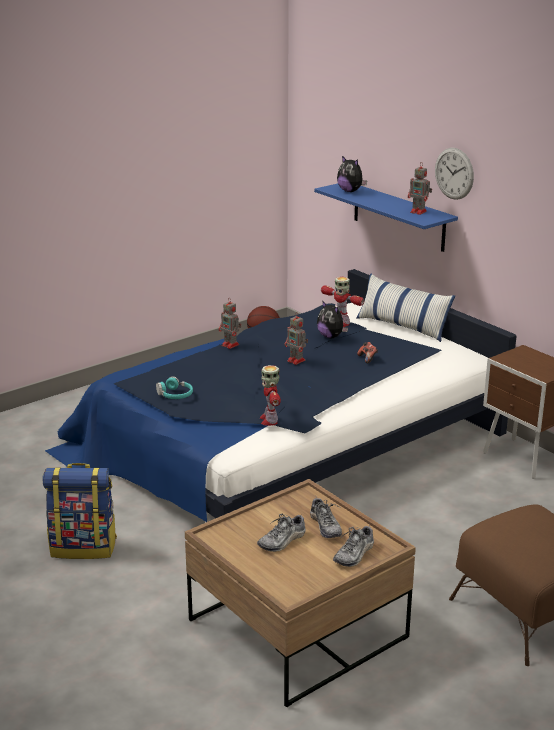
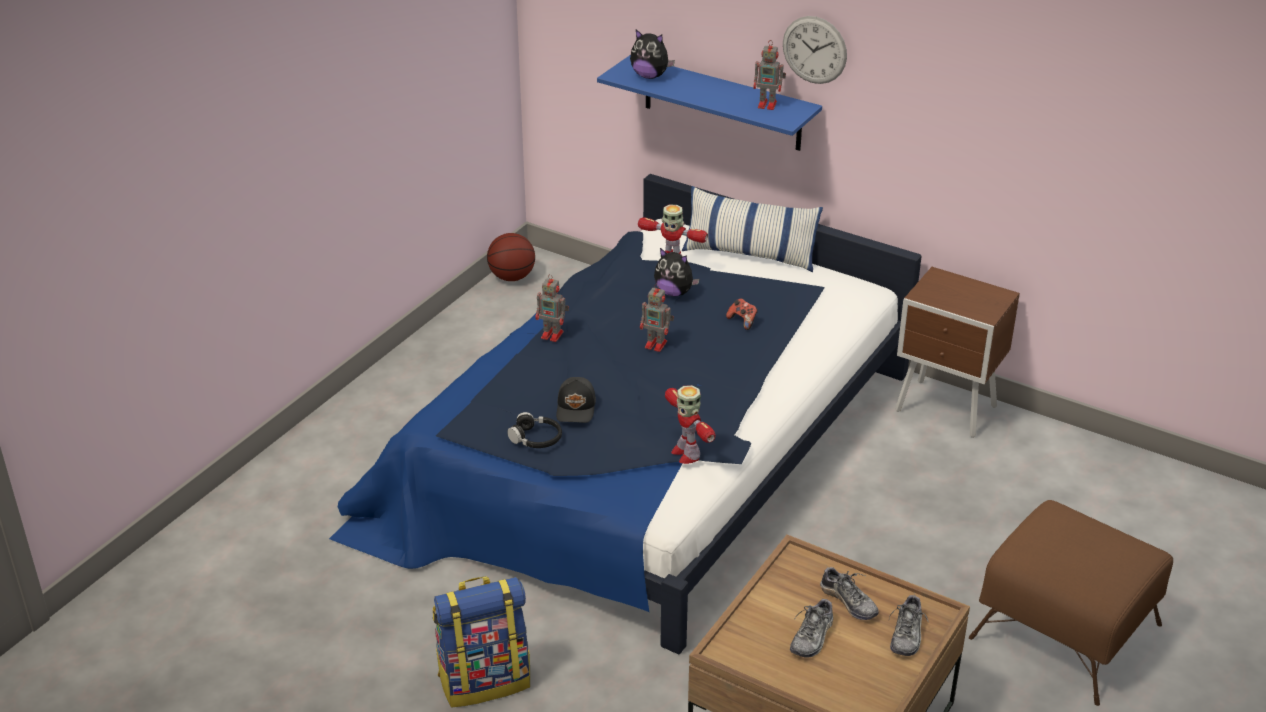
camera: 20 degrees left, 10 degrees up
turquoise headphones [156,376,193,399] -> black headphones [507,412,562,448]
none -> black cap [556,377,596,423]

